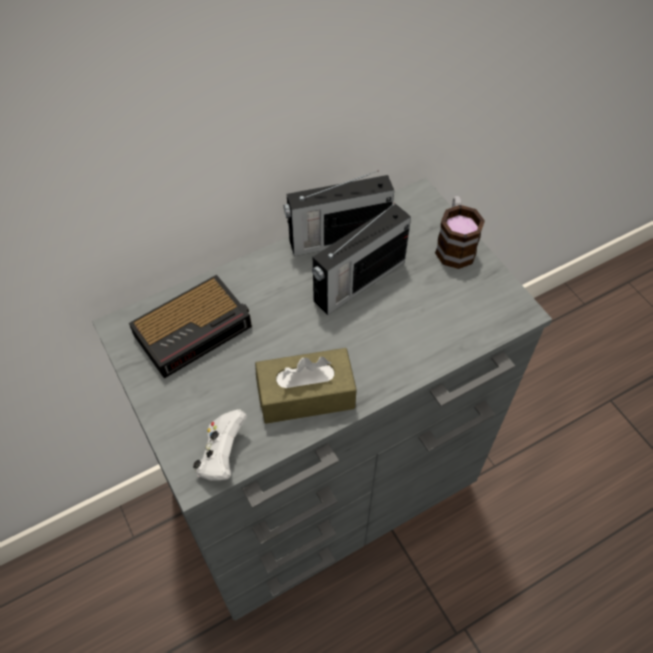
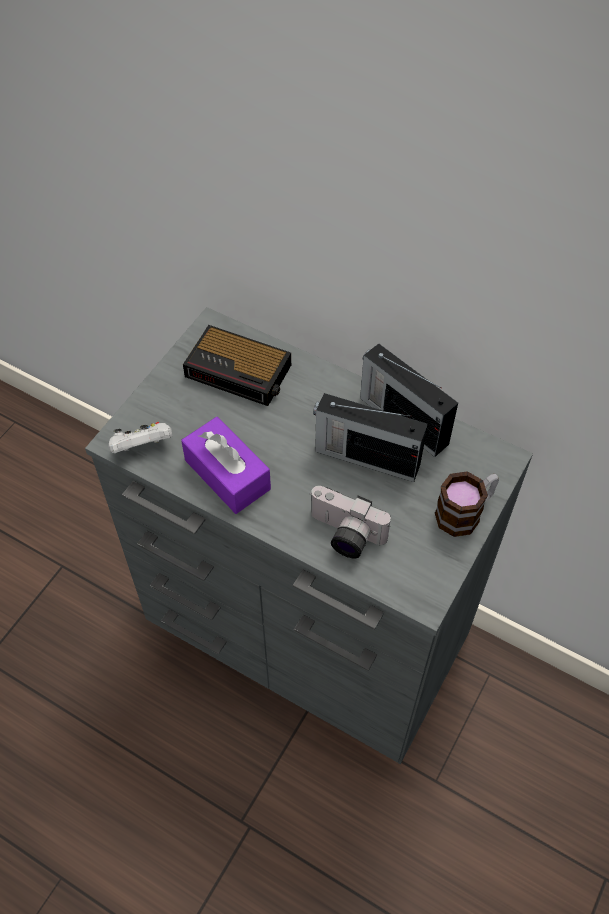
camera: 60 degrees right, 0 degrees up
brown tissue box [255,348,357,424] -> purple tissue box [181,417,271,514]
none -> camera [309,486,391,558]

